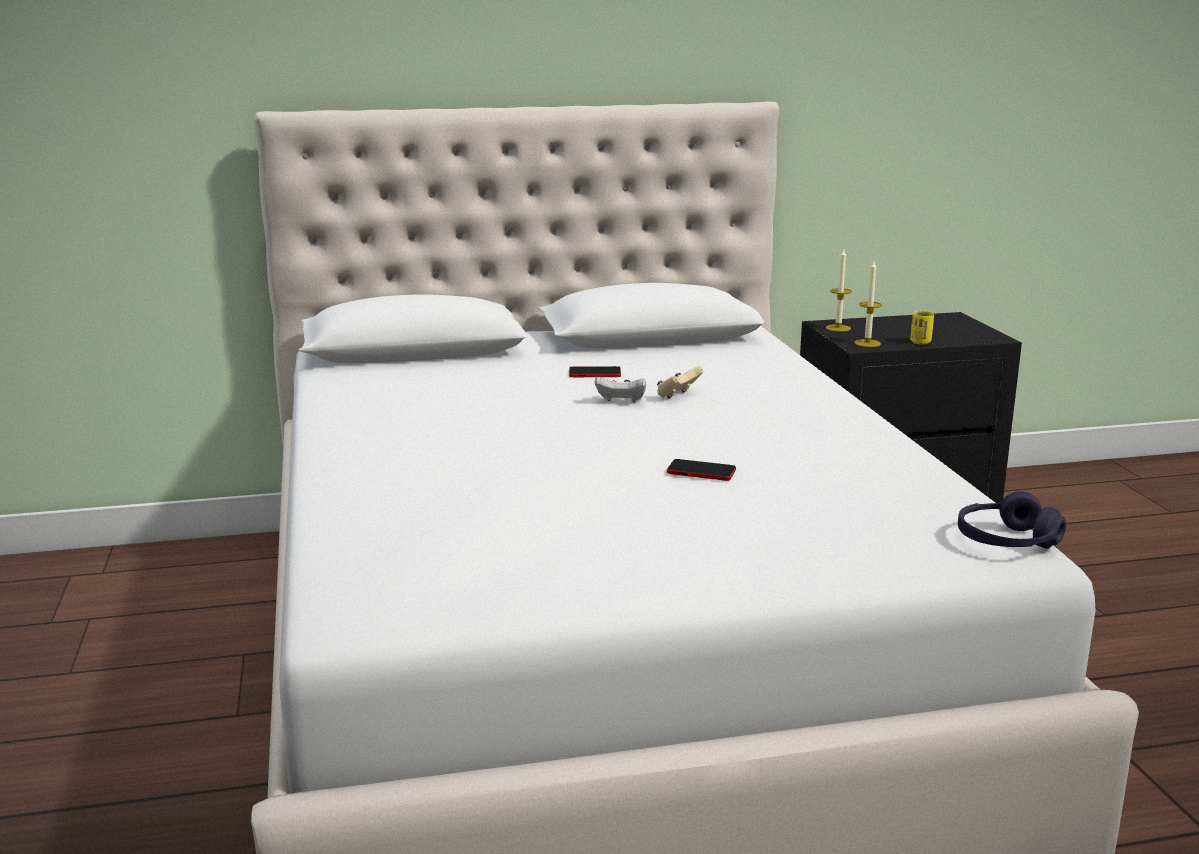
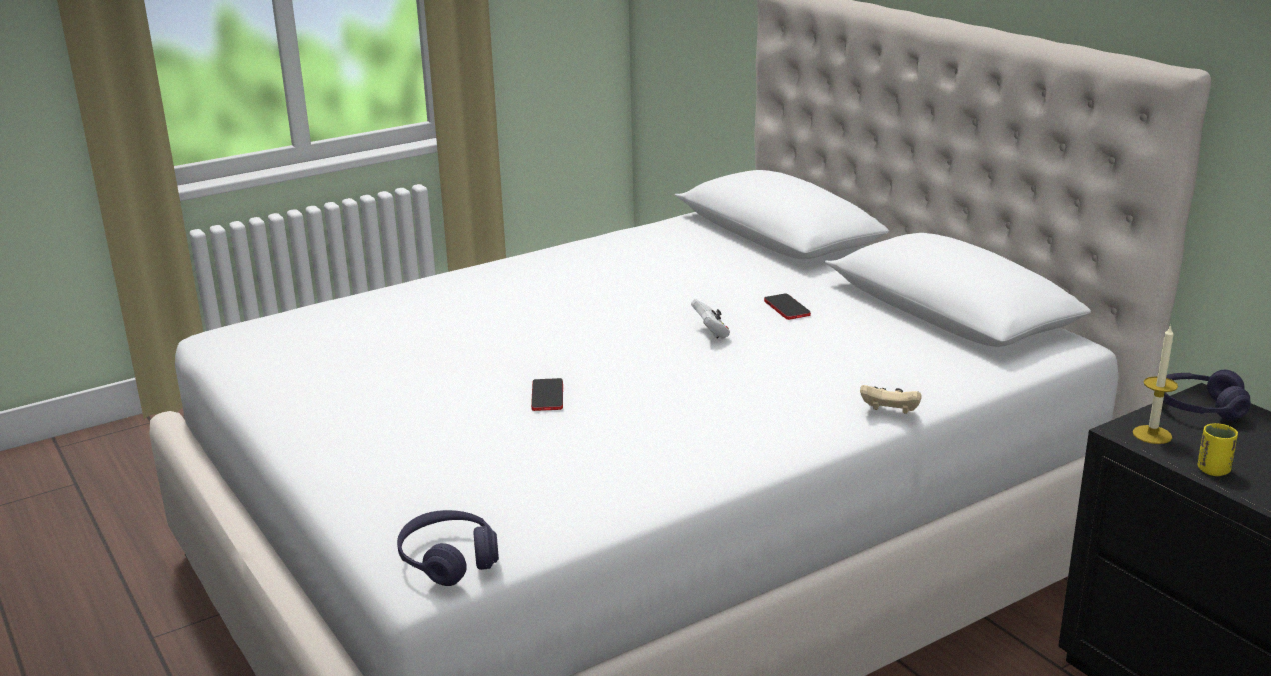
camera: 70 degrees right, 5 degrees up
beige game controller [657,366,703,398] -> beige game controller moved to [860,385,922,414]
candle [826,249,852,332] -> purple headphones [1163,370,1251,421]

